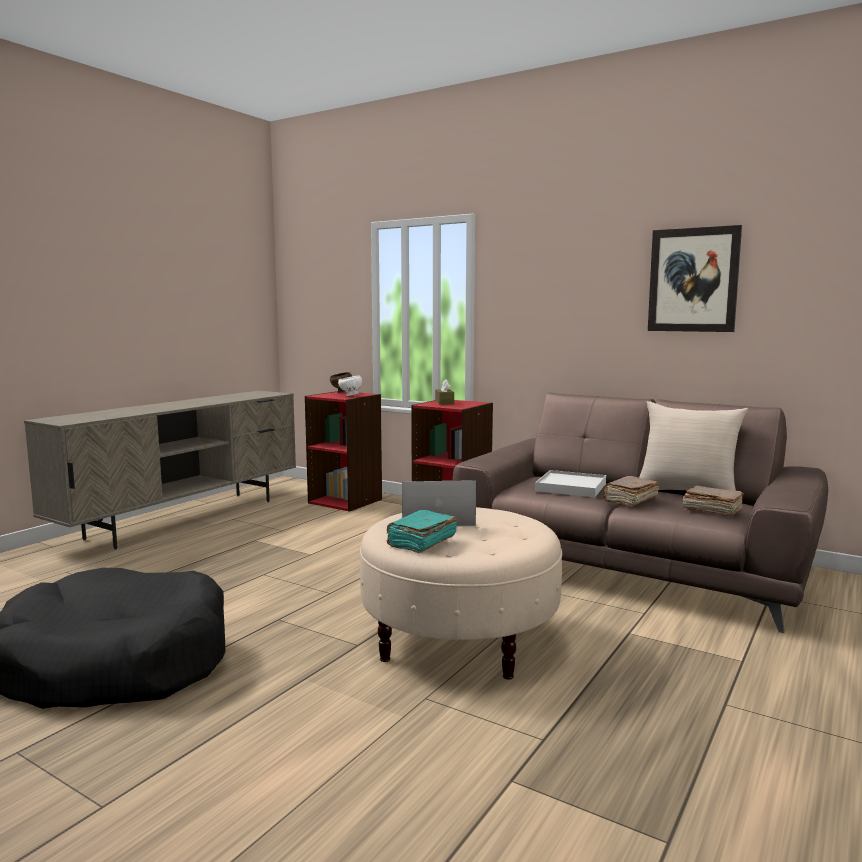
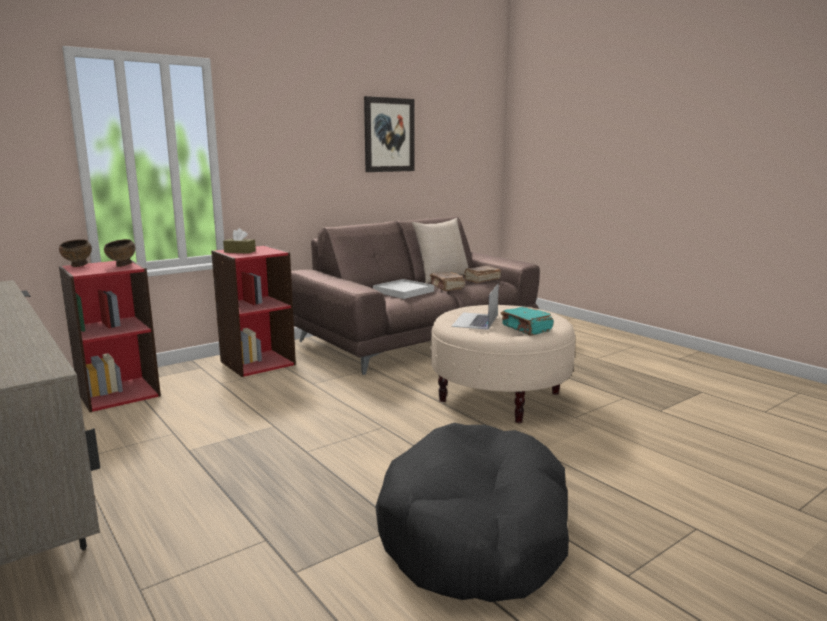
camera: 70 degrees left, 5 degrees up
white bowl [338,375,362,396] -> brown bowl [104,239,135,267]

